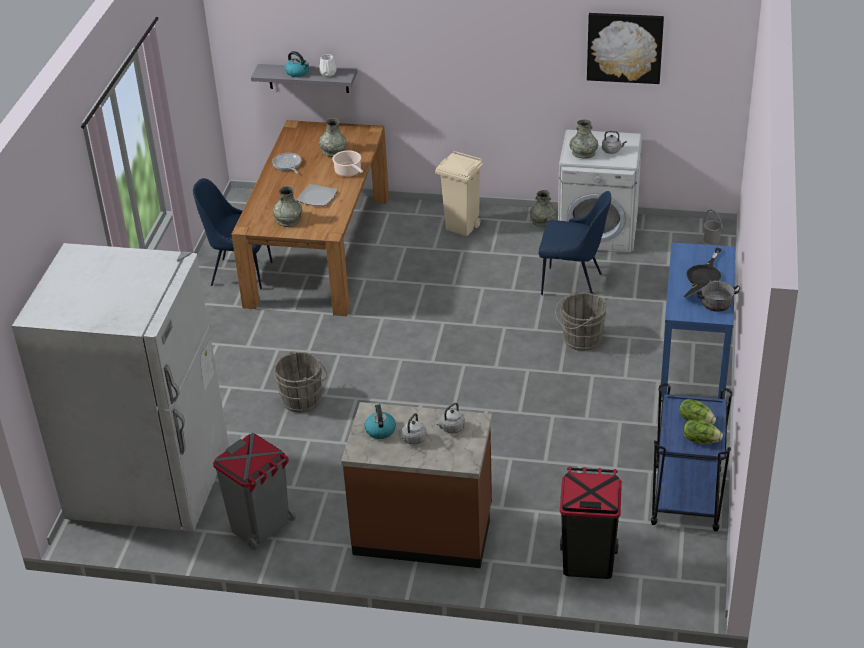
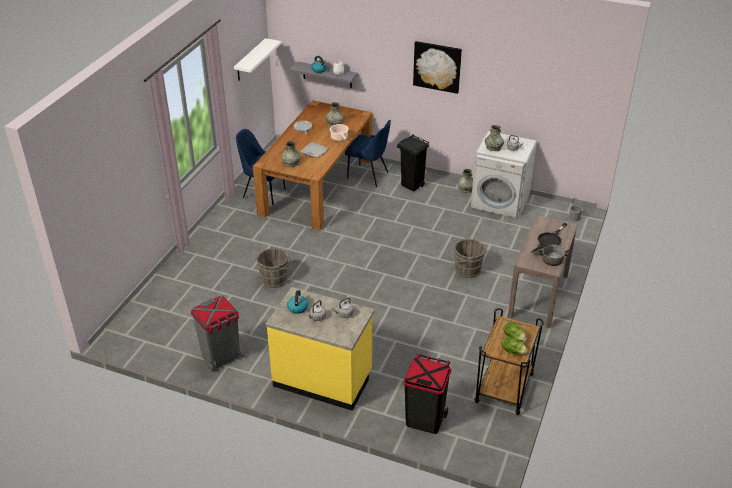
camera: 10 degrees right, 0 degrees up
white fridge [12,243,229,531] -> none
brown counter [341,402,492,568] -> yellow counter [266,287,374,411]
beige trash can [435,150,483,236] -> black trash can [397,135,429,191]
blue chair [539,191,611,295] -> blue chair moved to [345,120,391,187]
picture [587,13,664,84] -> picture moved to [413,41,462,94]
blue cart [651,383,732,531] -> brown cart [475,308,544,415]
blue console table [661,242,736,399] -> brown console table [508,215,578,328]
none -> white shelf [234,38,282,80]

